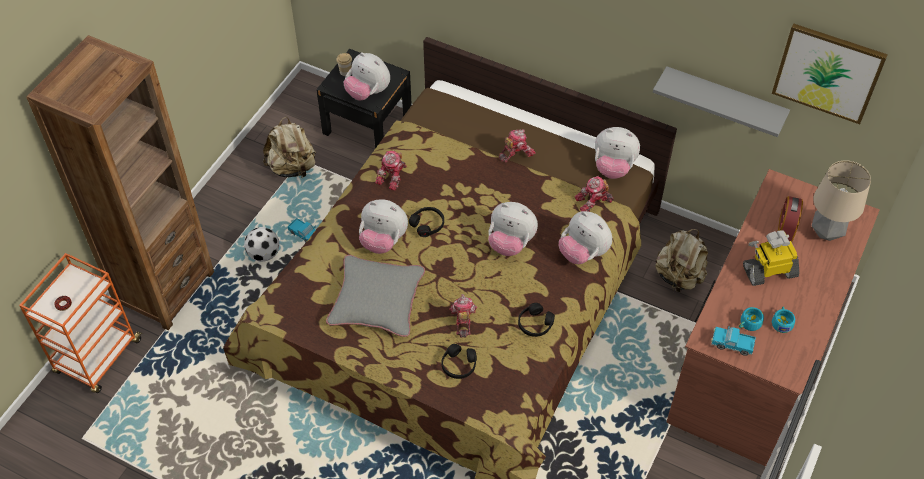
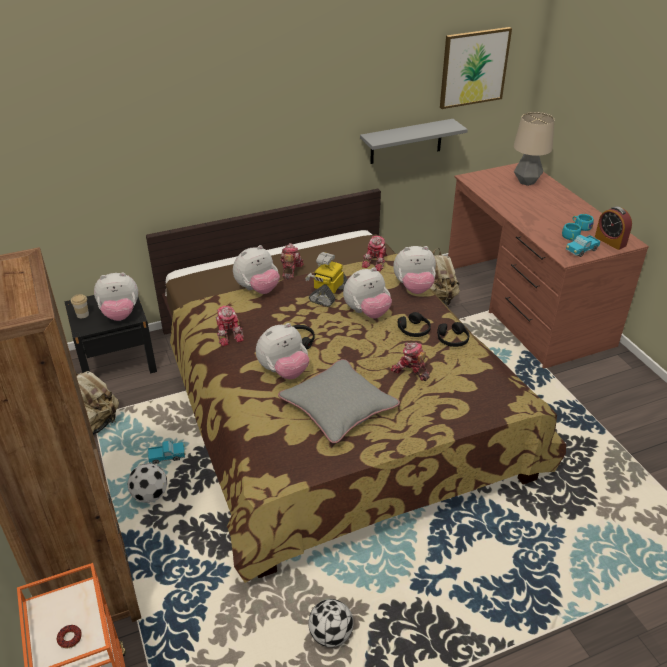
camera: 50 degrees left, 15 degrees down
black headphones [441,344,477,379] -> black headphones moved to [398,312,431,337]
plush toy [595,127,640,179] -> plush toy moved to [233,245,280,294]
toy robot [743,231,799,286] -> toy robot moved to [305,252,348,307]
alarm clock [778,196,803,242] -> alarm clock moved to [595,206,632,250]
none -> football [308,599,353,647]

